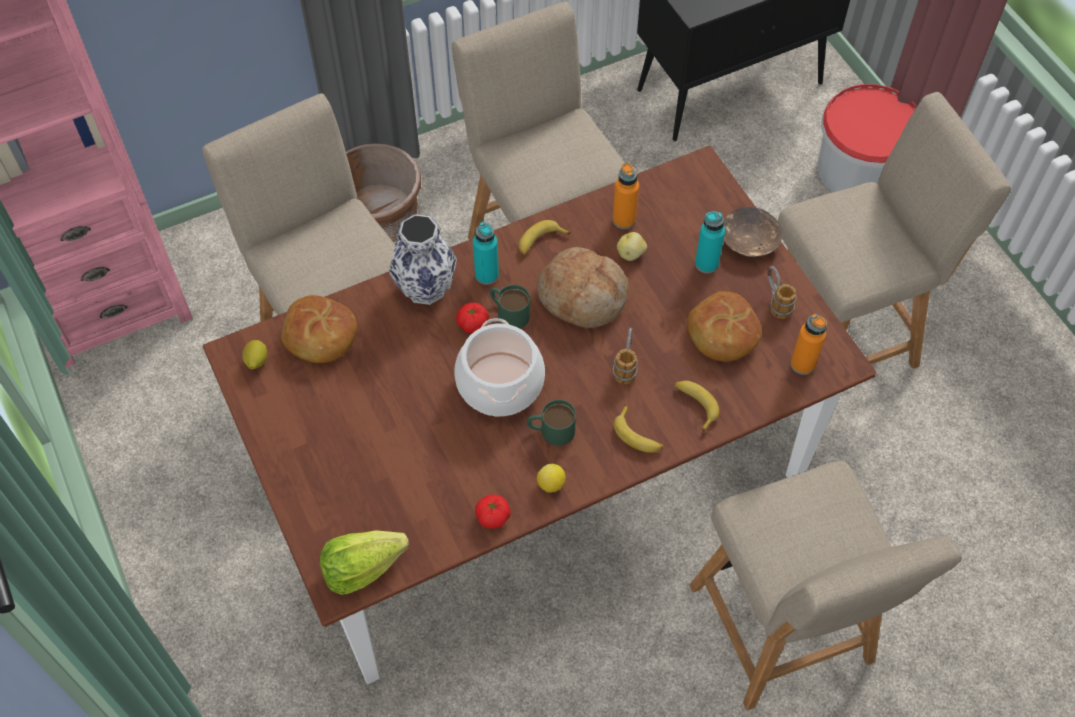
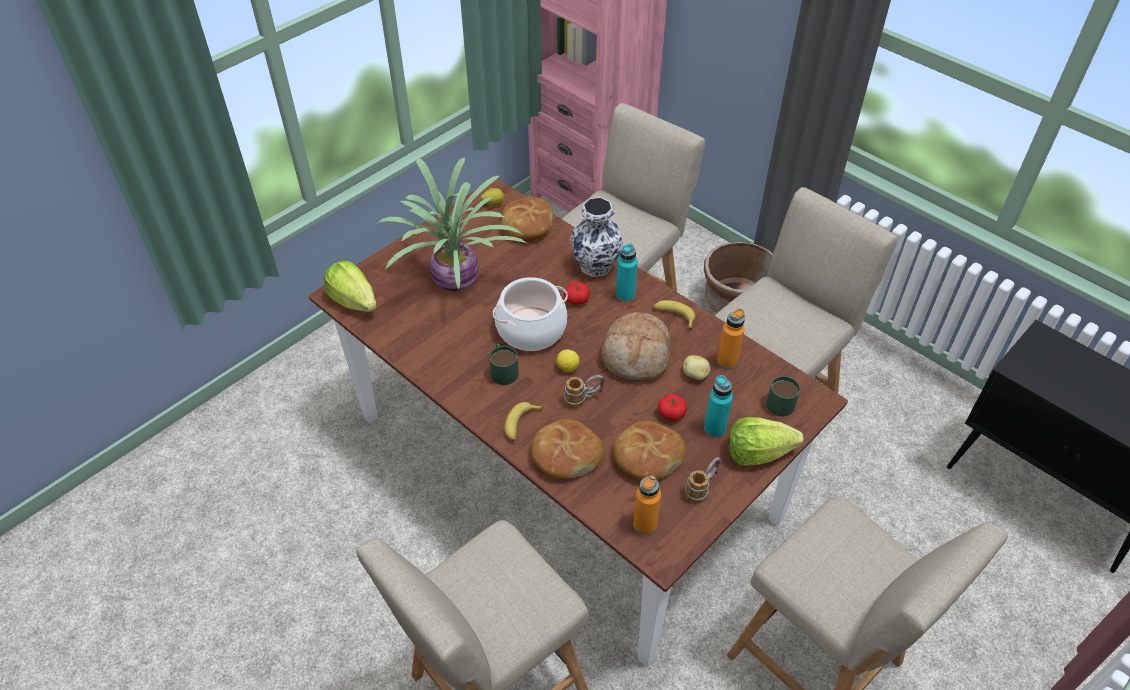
camera: 70 degrees right, 10 degrees down
tomato [475,495,511,529] -> tomato moved to [658,394,687,421]
green mug [490,285,530,328] -> green mug moved to [766,373,800,416]
lemon [537,464,566,493] -> lemon moved to [556,350,580,372]
banana [675,381,719,432] -> bread [531,419,604,479]
brown bowl [724,207,782,257] -> lettuce [728,417,804,466]
bucket [817,84,917,192] -> none
none -> potted plant [376,157,527,292]

